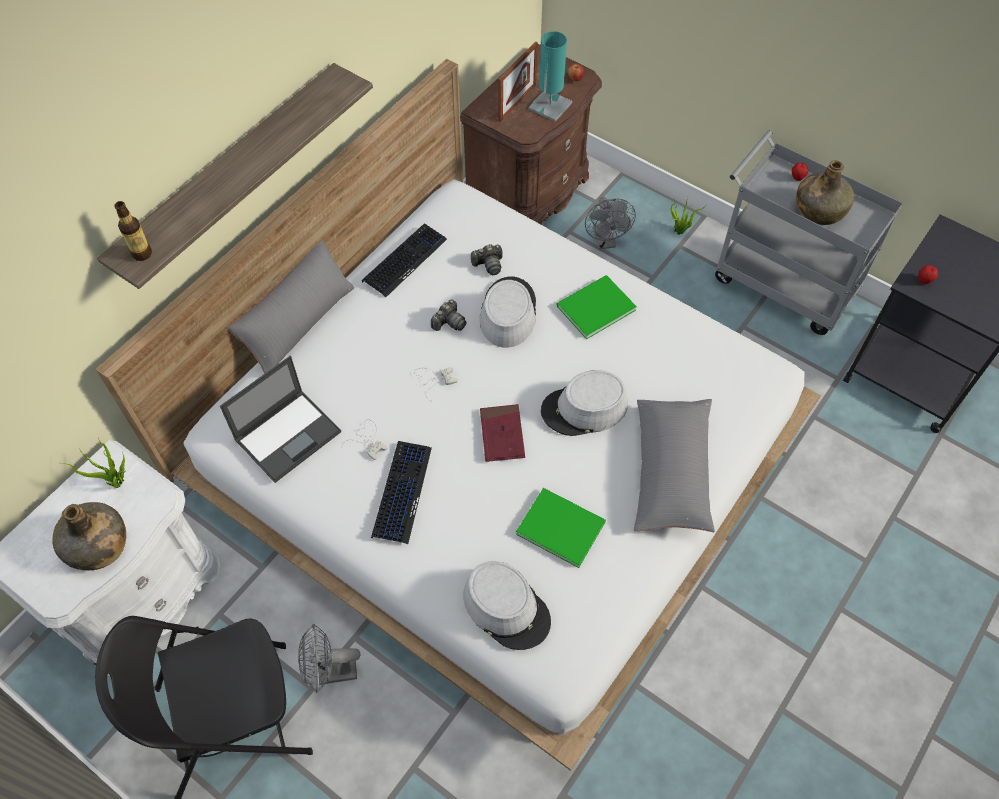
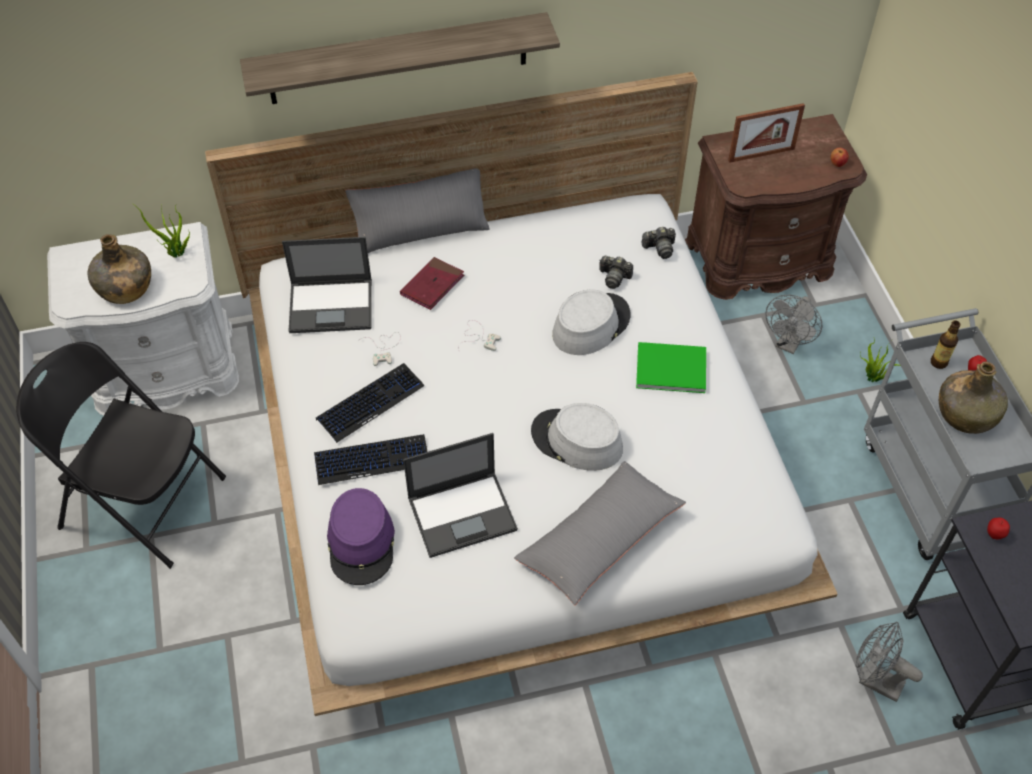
camera: 40 degrees right, 5 degrees down
bottle [114,201,152,261] -> bottle moved to [931,320,961,369]
grey fan [298,624,360,693] -> grey fan moved to [856,622,923,702]
keyboard [362,223,447,297] -> keyboard moved to [314,434,428,485]
camera [431,300,467,331] -> camera moved to [642,227,676,259]
grey hat [463,561,551,650] -> purple hat [327,488,395,585]
red book [480,404,525,462] -> red book moved to [400,257,464,310]
green book [516,488,606,568] -> laptop [403,433,518,558]
turquoise table lamp [528,31,572,122] -> none

